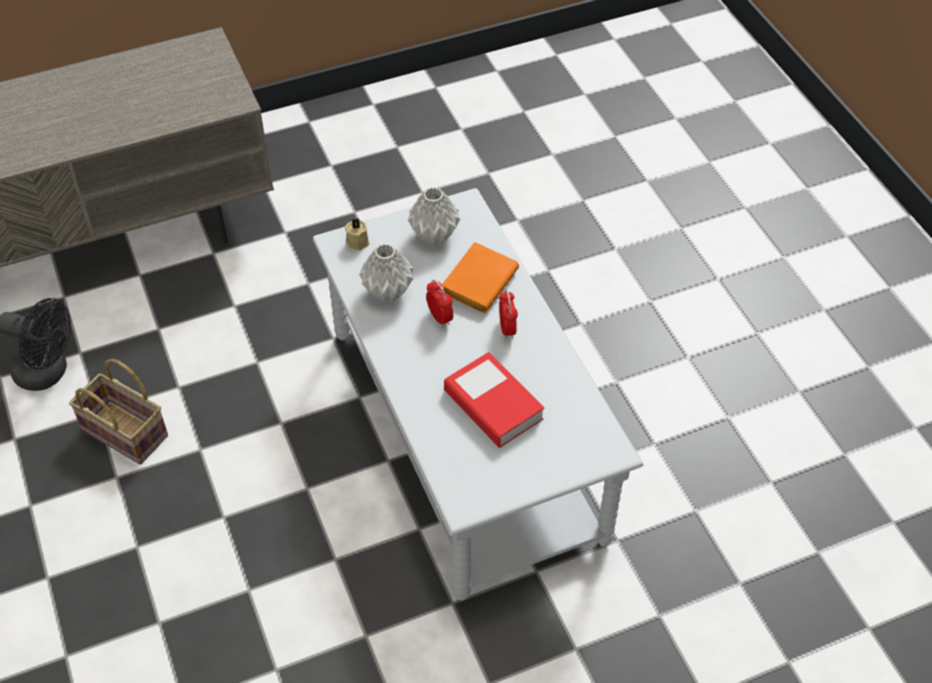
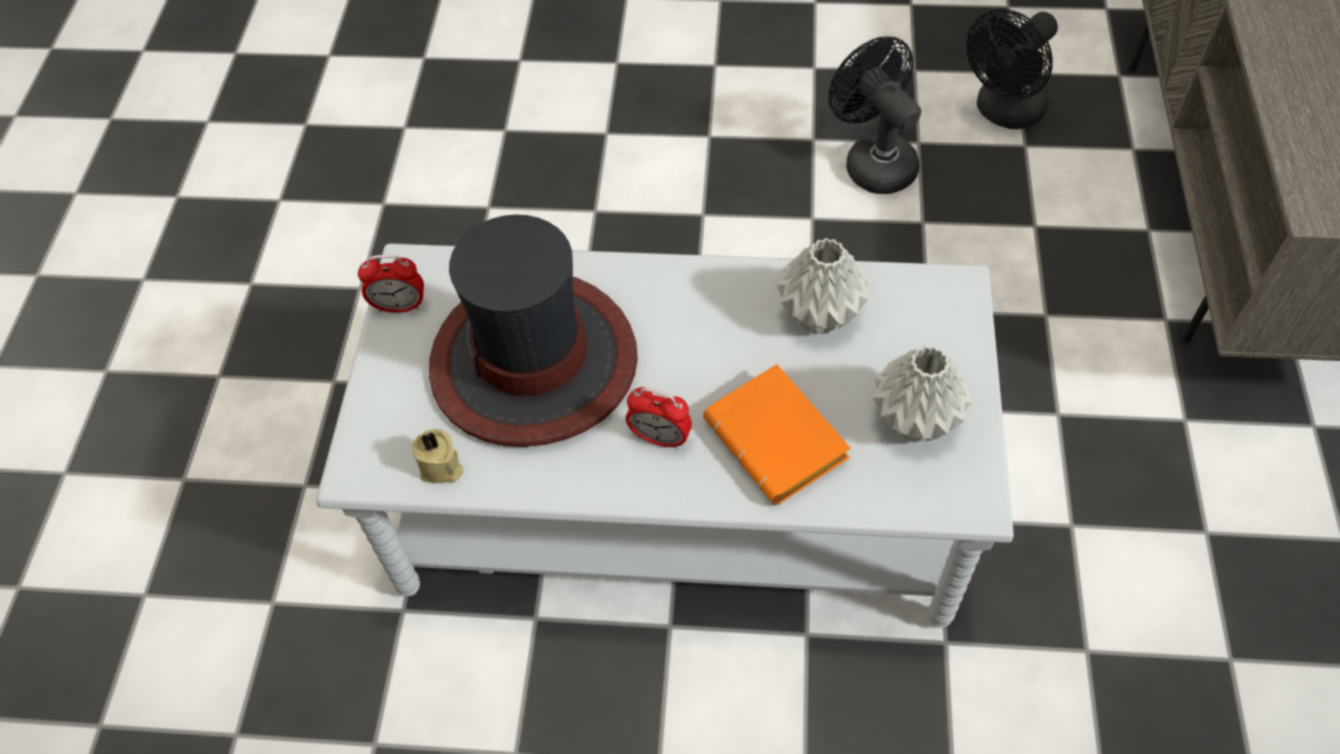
camera: 120 degrees right, 5 degrees up
basket [69,359,168,464] -> black fan [829,36,921,194]
beige candle [345,219,370,251] -> beige candle moved to [412,429,463,483]
alarm clock [426,280,453,327] -> alarm clock moved to [358,255,424,313]
book [444,352,544,448] -> hat [429,215,638,447]

